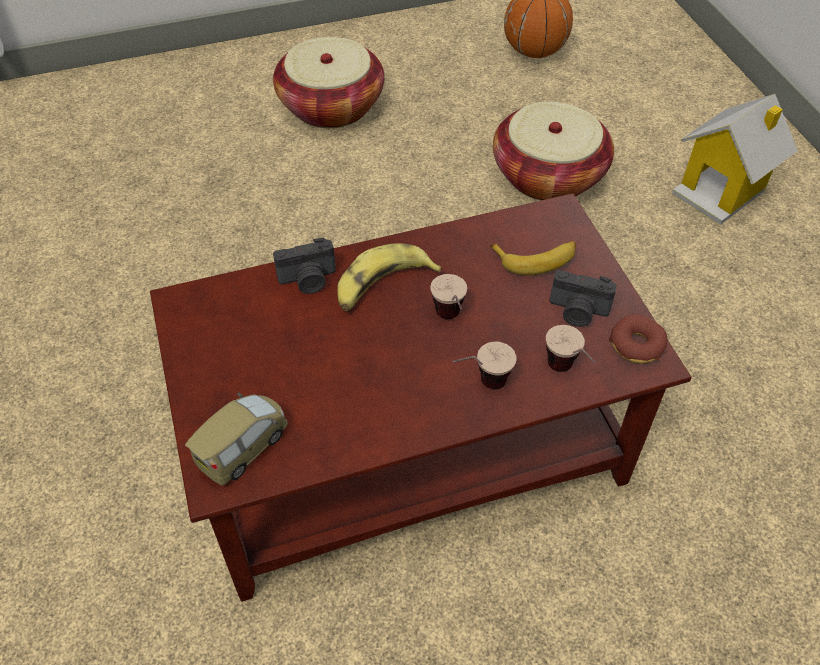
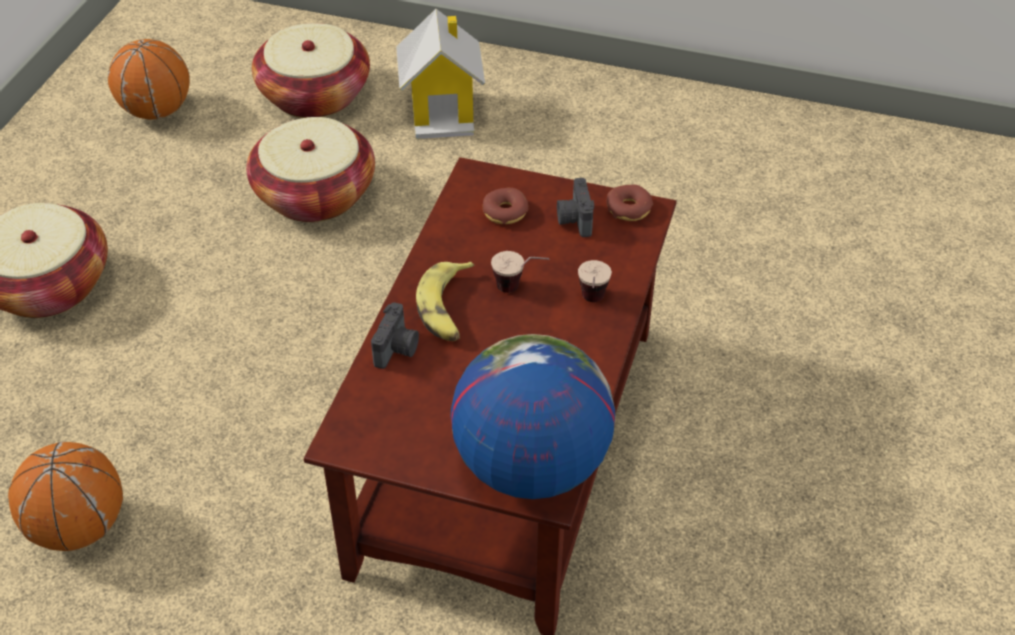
camera: 55 degrees left, 5 degrees down
toy car [185,392,288,485] -> globe [451,334,615,499]
banana [490,241,576,276] -> donut [483,188,528,224]
cup [546,325,596,372] -> none
camera [550,270,617,327] -> camera turned 120 degrees clockwise [557,178,594,237]
none -> basketball [8,442,123,551]
none -> basket [252,23,370,118]

